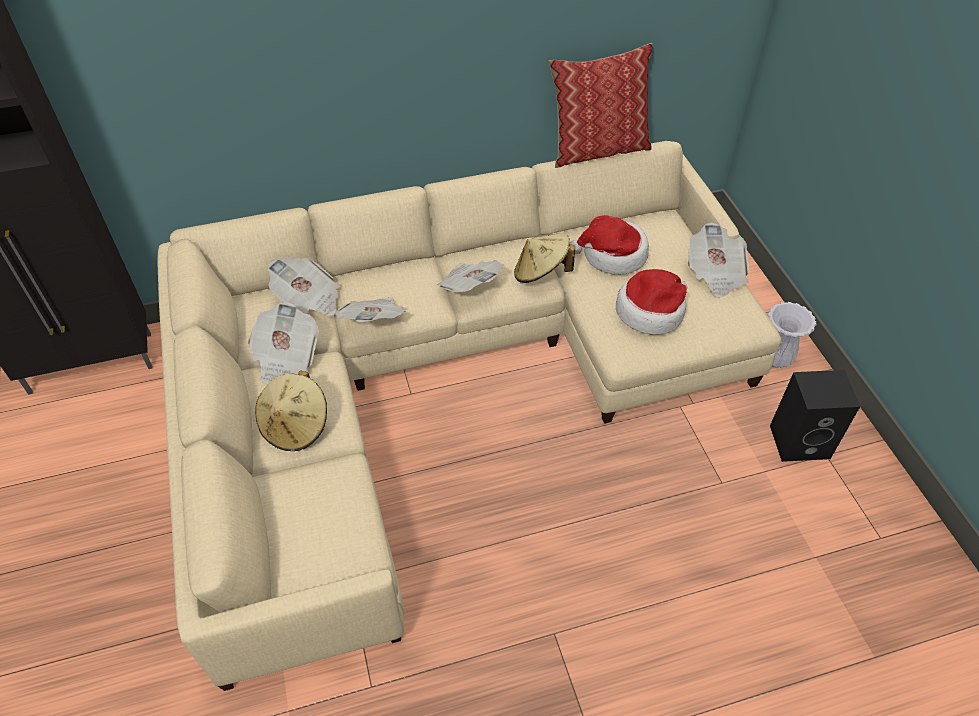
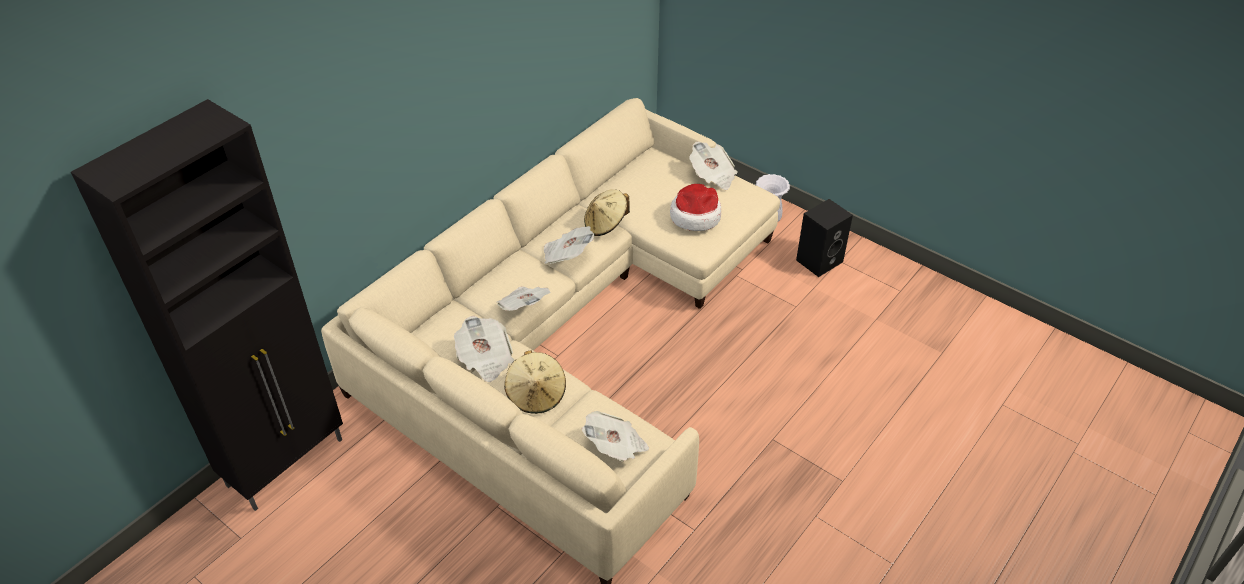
camera: 35 degrees left, 5 degrees down
newspaper [268,257,339,316] -> newspaper moved to [581,411,649,461]
pillow [548,43,653,168] -> none
hat [570,215,649,275] -> none

